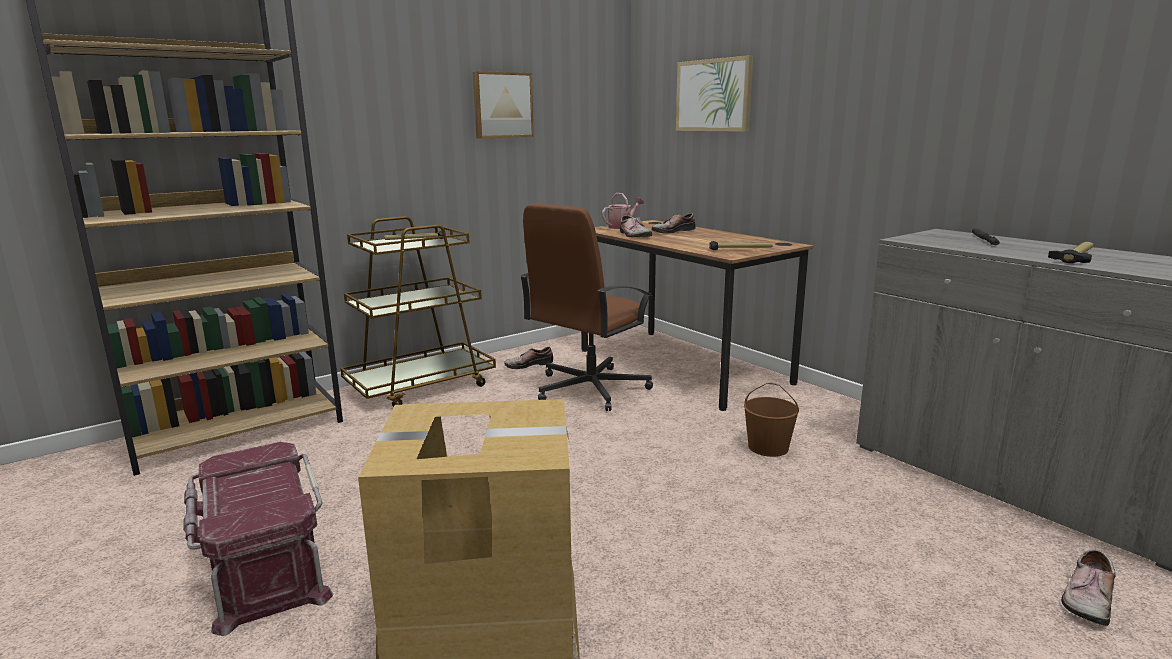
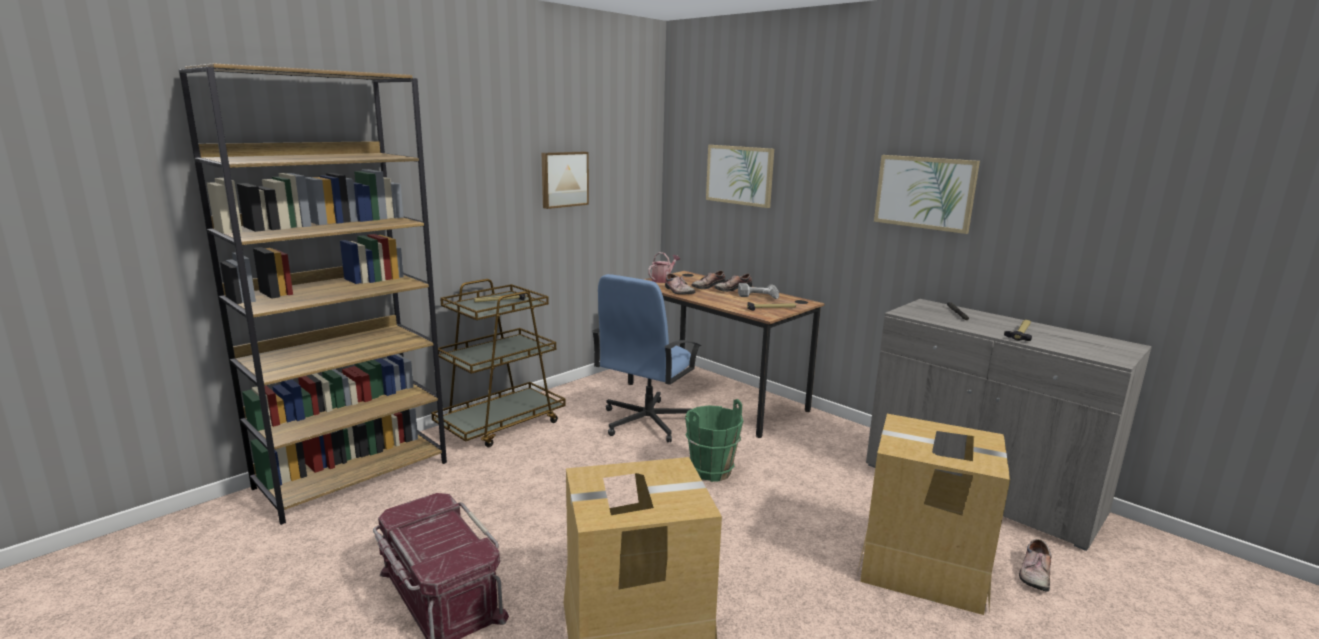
camera: 10 degrees left, 0 degrees up
shoe [504,347,553,369] -> shoe moved to [715,274,752,292]
brown office chair [520,203,653,411] -> blue office chair [592,274,701,442]
brown bucket [744,382,799,457] -> none
none -> green bucket [685,399,743,482]
none -> power drill [738,283,779,299]
none -> cardboard box [857,414,1010,615]
none -> picture [874,155,980,234]

